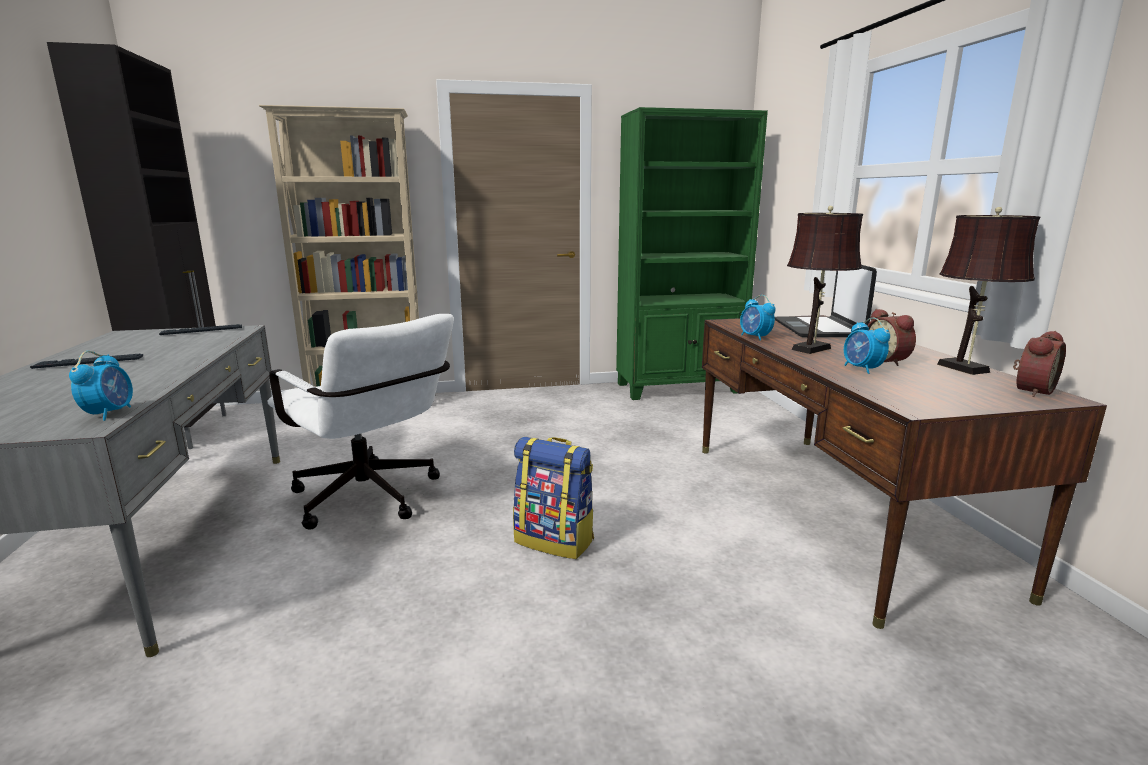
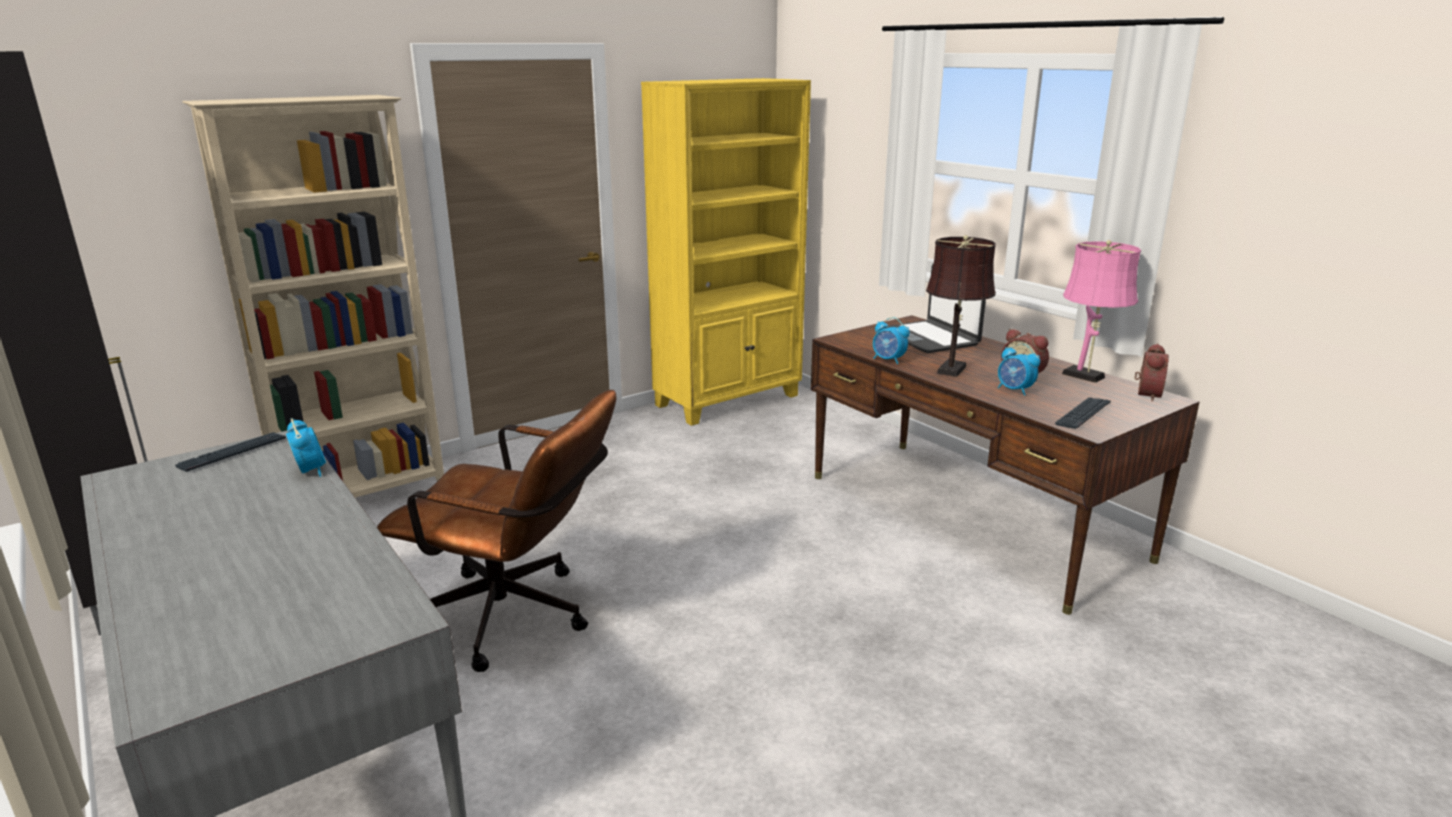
camera: 25 degrees left, 5 degrees up
keyboard [30,354,143,369] -> keyboard moved to [1055,397,1111,429]
alarm clock [69,351,133,421] -> alarm clock moved to [286,418,326,477]
white office chair [267,314,454,529] -> brown office chair [377,390,616,672]
backpack [513,437,594,559] -> none
green bookcase [616,107,768,400] -> yellow bookcase [641,78,811,426]
brown table lamp [937,207,1041,375] -> pink table lamp [1062,240,1141,383]

